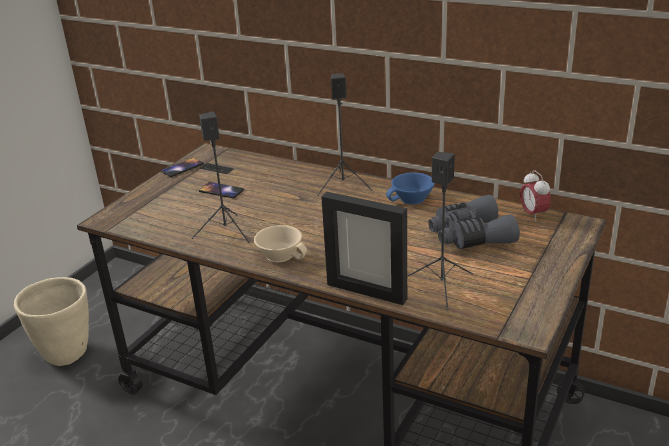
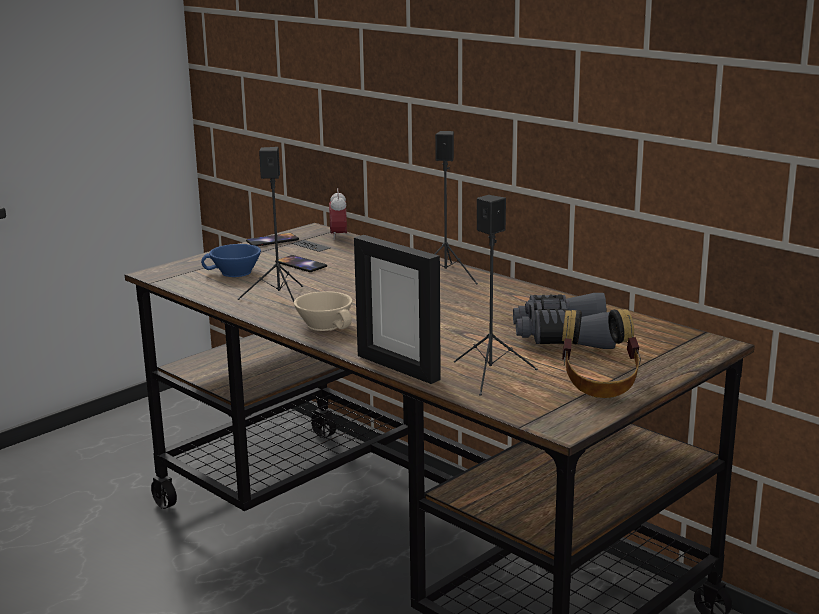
camera: 15 degrees right, 10 degrees down
beige planter [14,277,89,366] -> none
blue cup [386,173,435,205] -> blue cup moved to [201,244,261,277]
alarm clock [520,170,551,221] -> alarm clock moved to [329,188,347,240]
none -> headphones [562,309,641,398]

